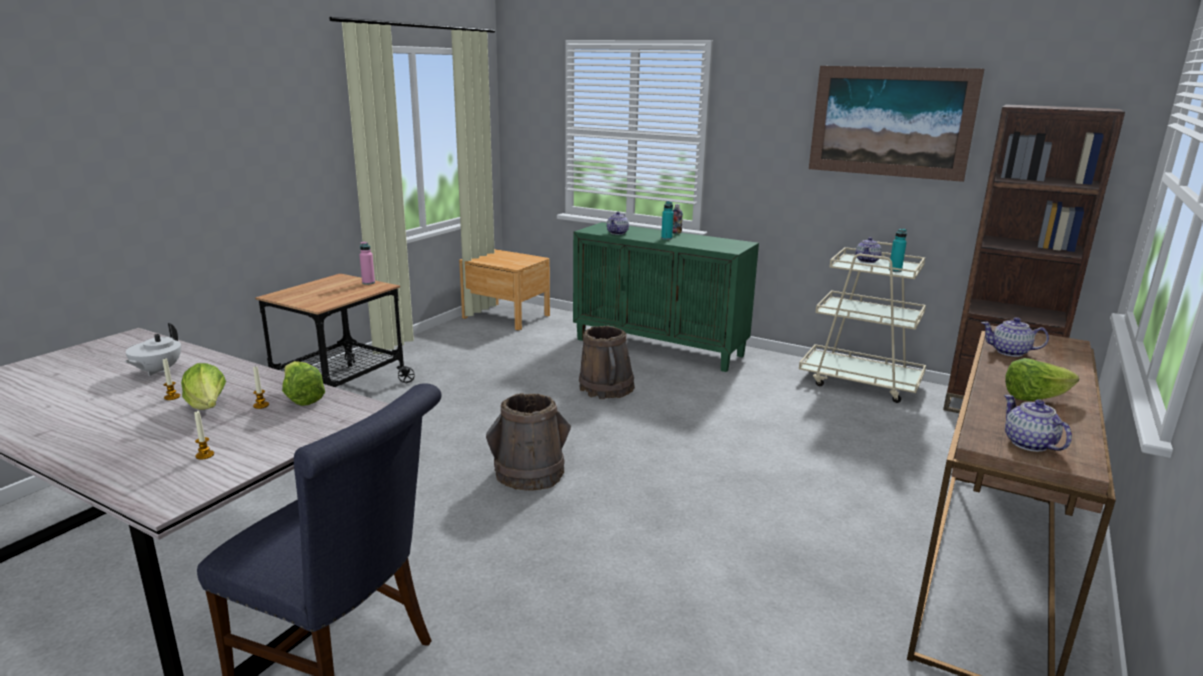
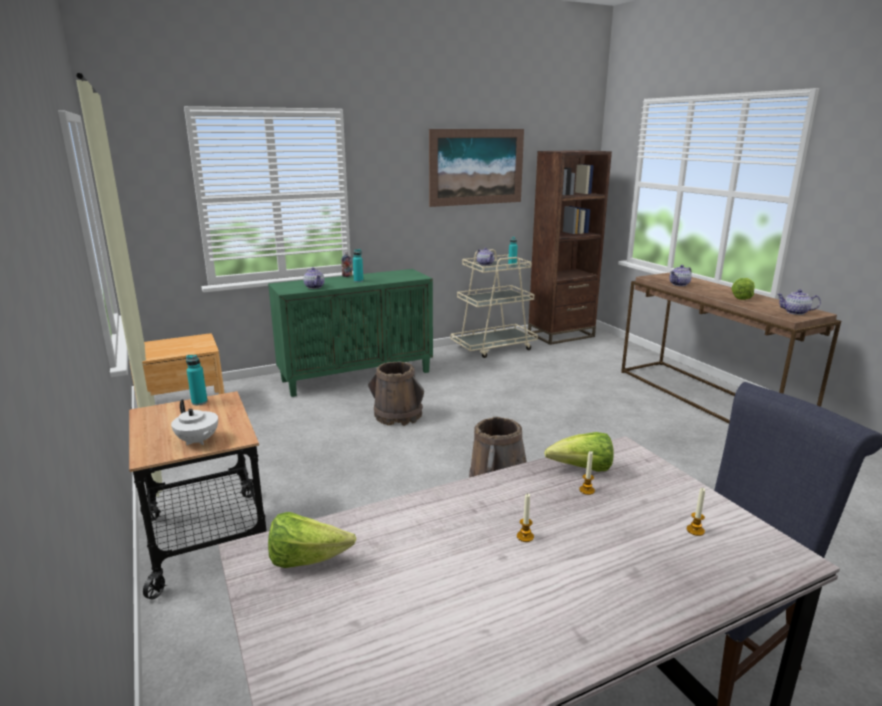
camera: 55 degrees left, 0 degrees up
white teapot [124,323,181,376] -> white teapot moved to [171,399,218,445]
lettuce [181,363,226,410] -> lettuce moved to [268,512,356,568]
pink bottle [360,242,375,285] -> turquoise bottle [186,355,208,405]

